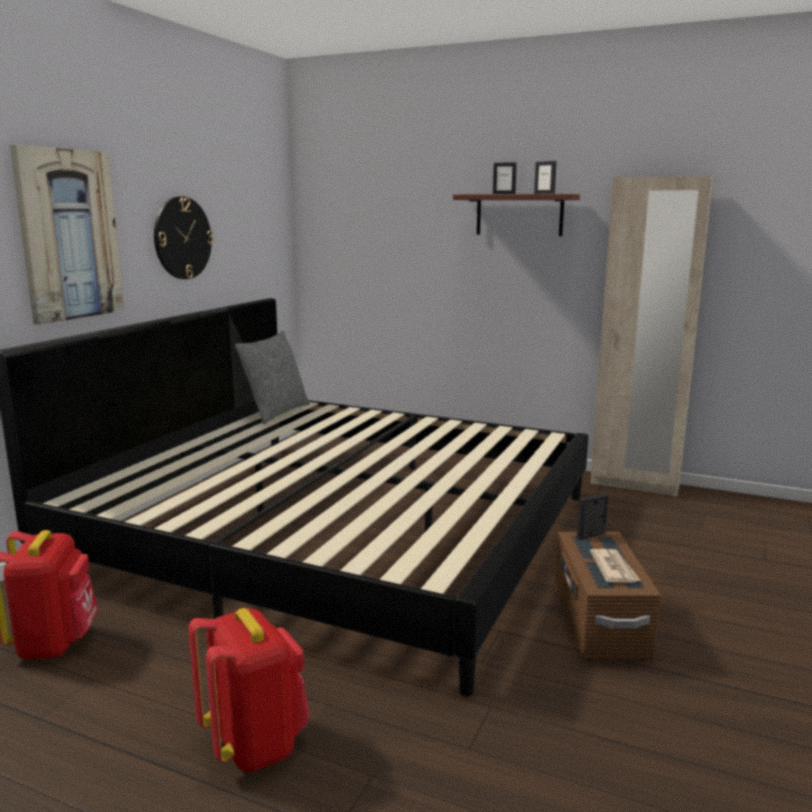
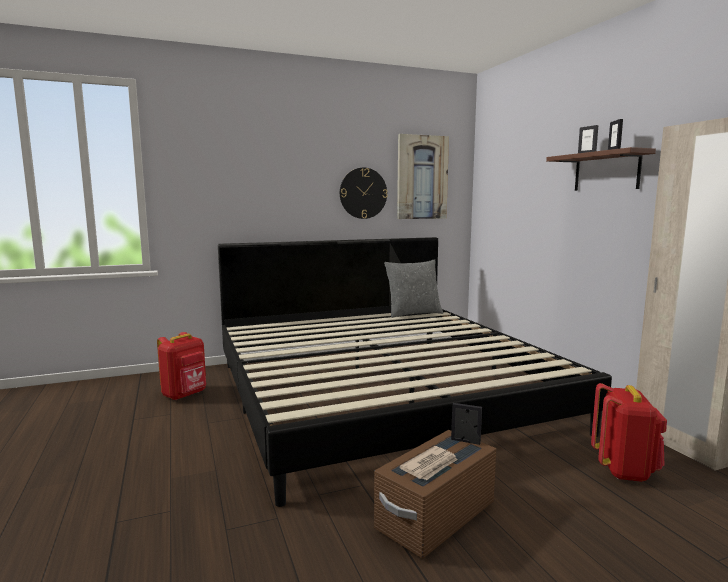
camera: 45 degrees right, 5 degrees down
picture [10,144,124,325] -> picture moved to [397,134,449,219]
red backpack [188,608,310,772] -> red backpack moved to [591,383,667,482]

